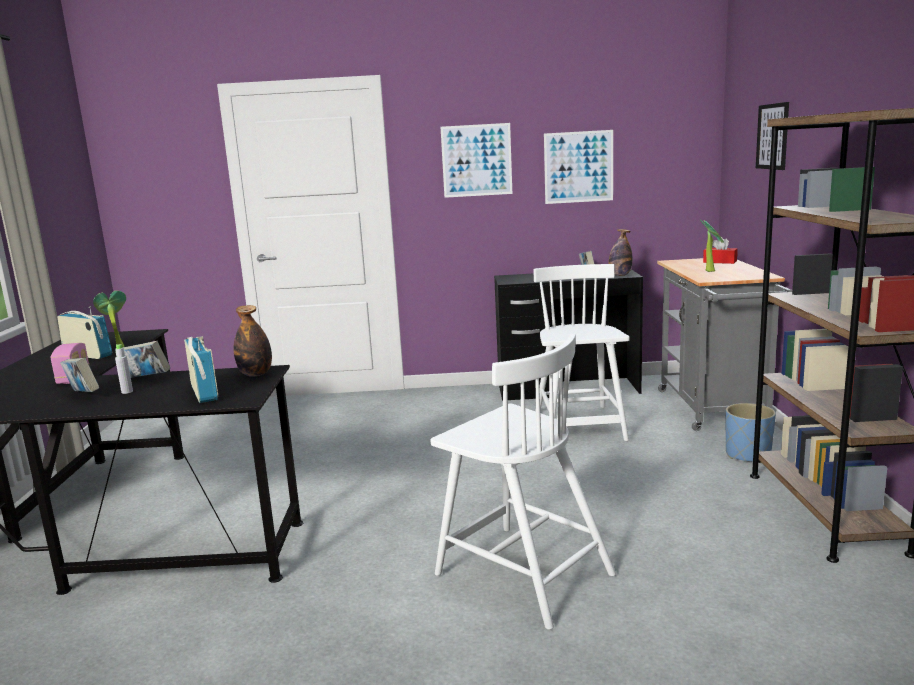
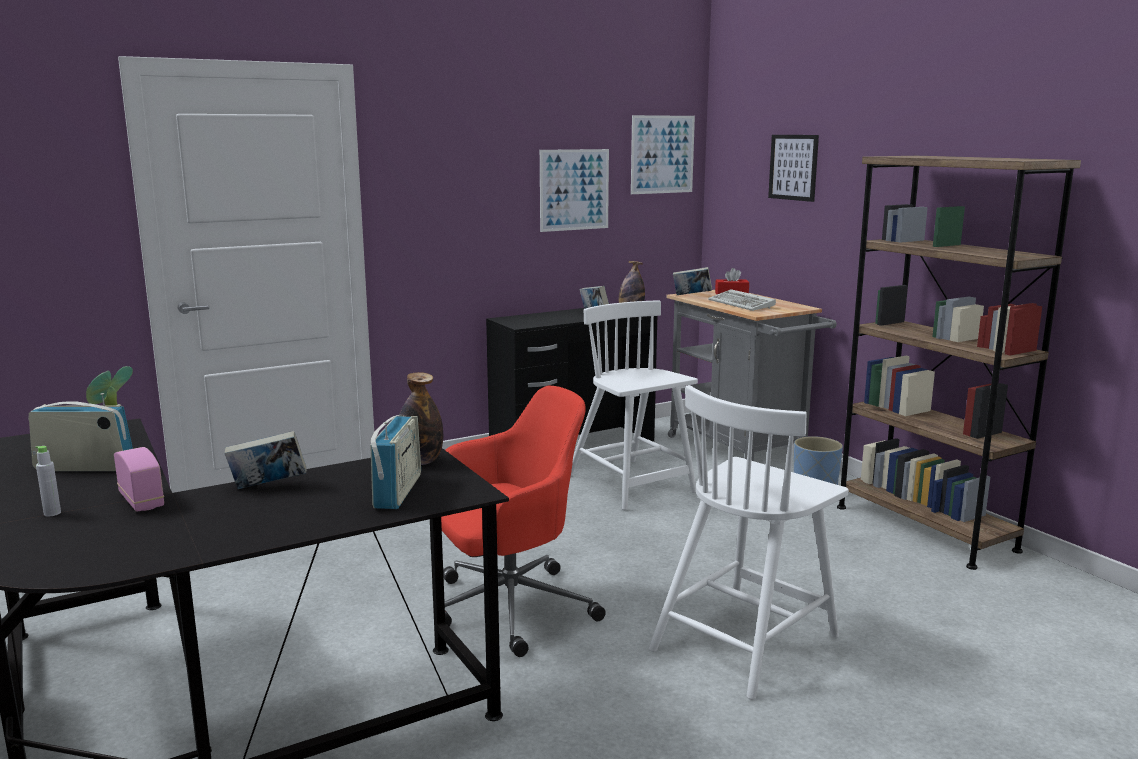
camera: 30 degrees left, 0 degrees up
book [60,358,99,392] -> book moved to [673,267,712,295]
grey bottle [115,344,133,394] -> grey bottle moved to [36,446,61,516]
radio [184,336,218,403] -> radio turned 60 degrees clockwise [370,415,421,509]
white chair [431,334,616,630] -> white chair turned 120 degrees clockwise [649,385,849,700]
picture [440,123,512,198] -> picture moved to [631,115,695,194]
potted plant [700,219,724,272] -> keyboard [708,289,776,311]
none -> red office chair [441,386,606,657]

